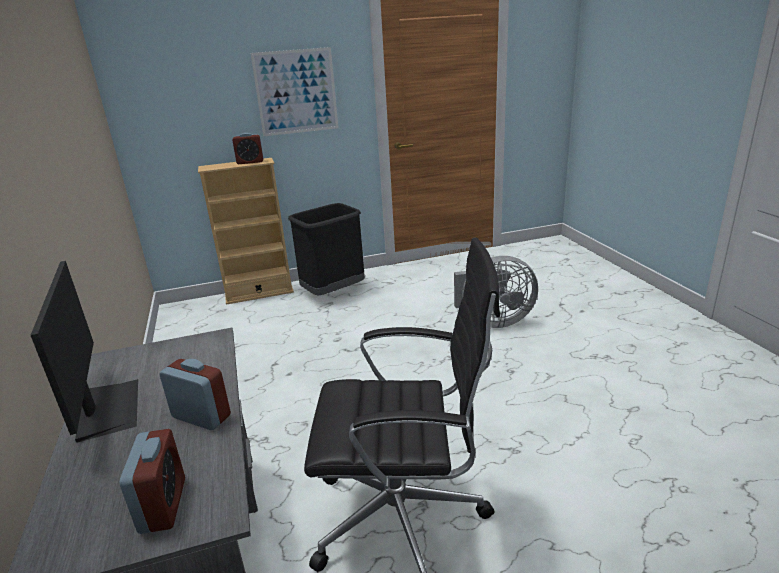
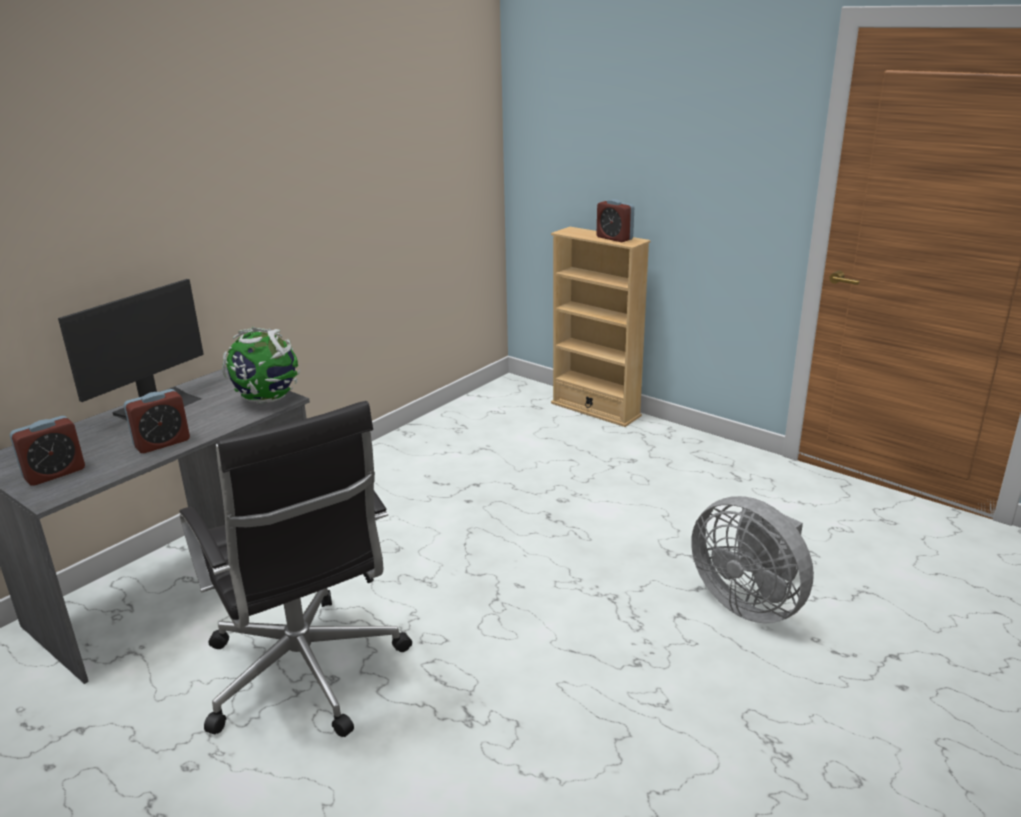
camera: 55 degrees right, 0 degrees up
alarm clock [159,359,231,430] -> alarm clock turned 60 degrees clockwise [124,389,190,453]
picture [250,47,339,136] -> none
black trash can [288,203,365,295] -> none
none -> globe [222,327,300,404]

